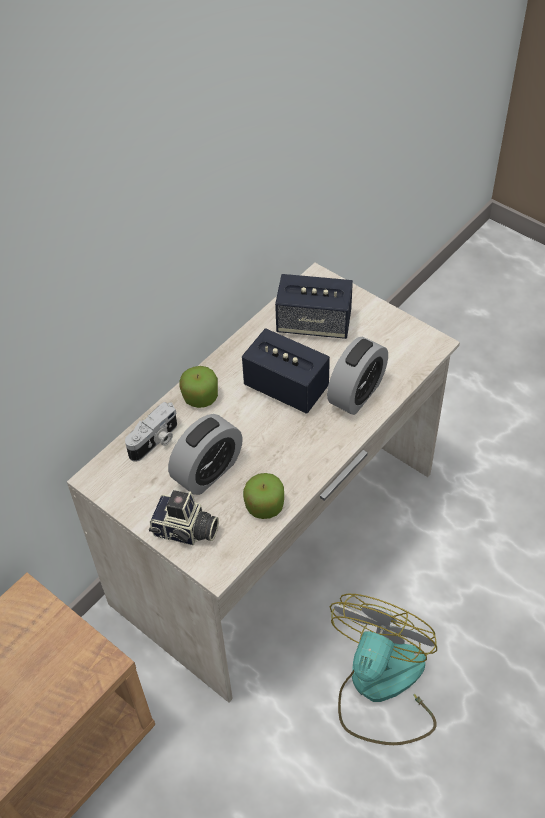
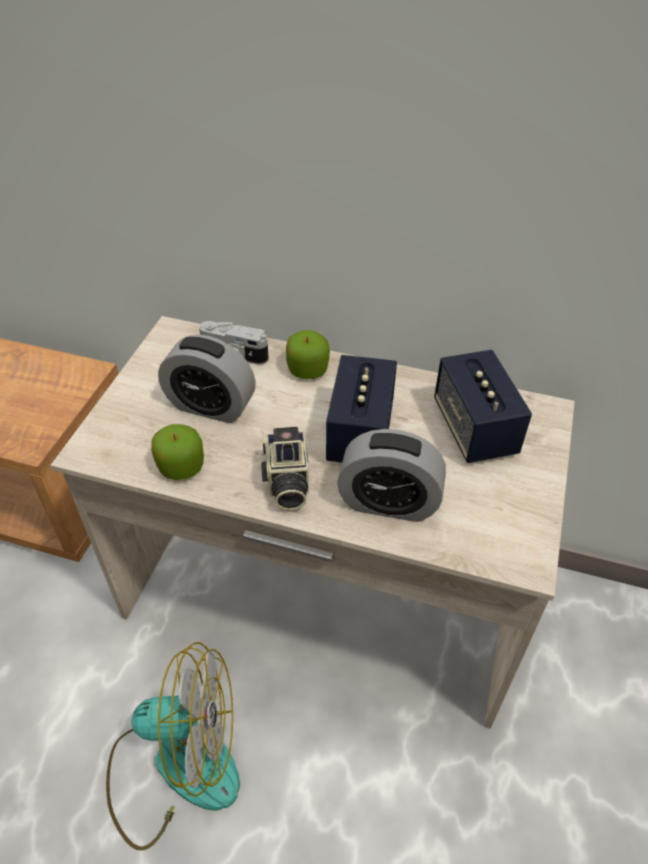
camera: 65 degrees right, 5 degrees down
camera [149,490,219,545] -> camera moved to [261,427,309,511]

